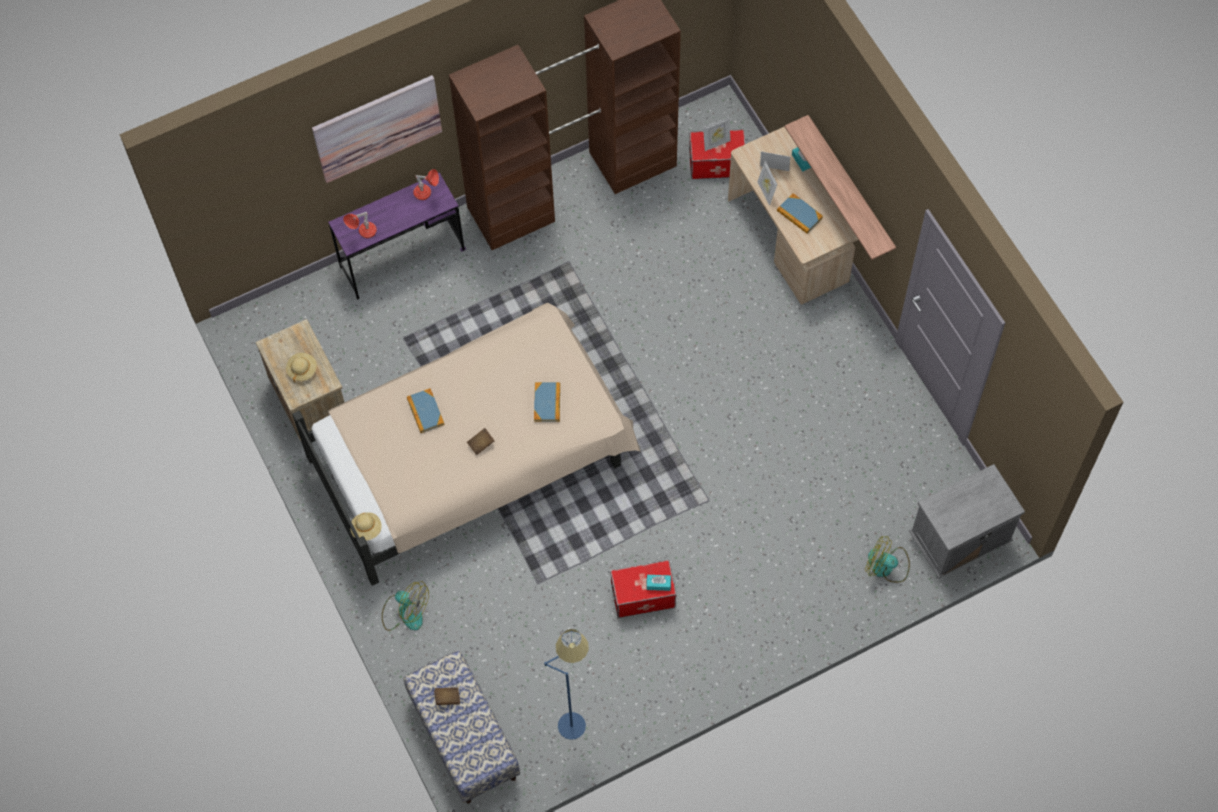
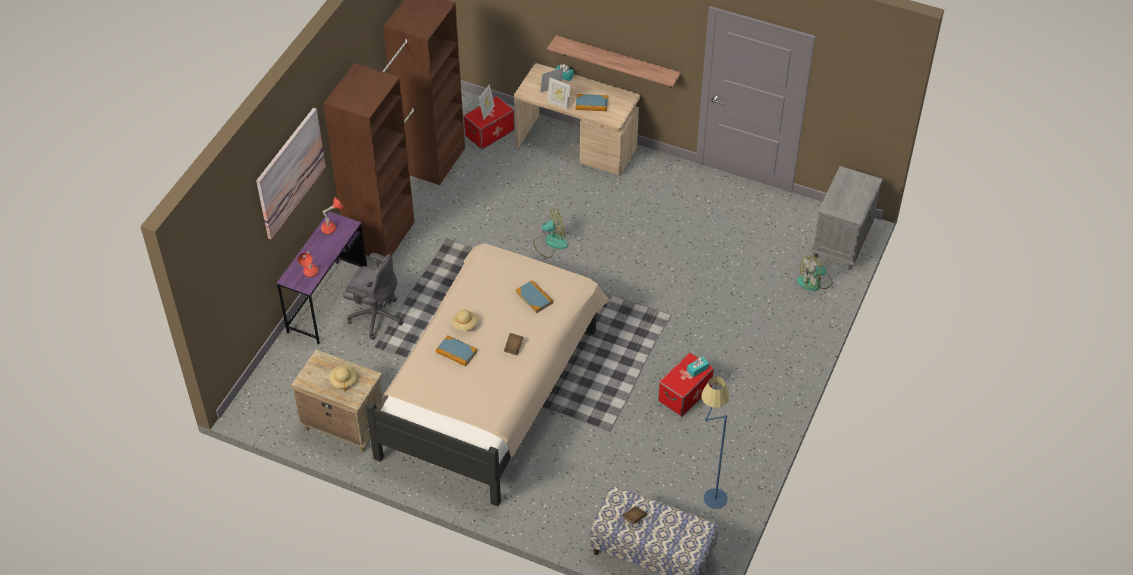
camera: 40 degrees left, 15 degrees down
beige hat [350,512,382,541] -> beige hat moved to [452,310,479,331]
fan [382,582,429,631] -> fan moved to [533,207,568,258]
none -> grey office chair [343,253,403,340]

